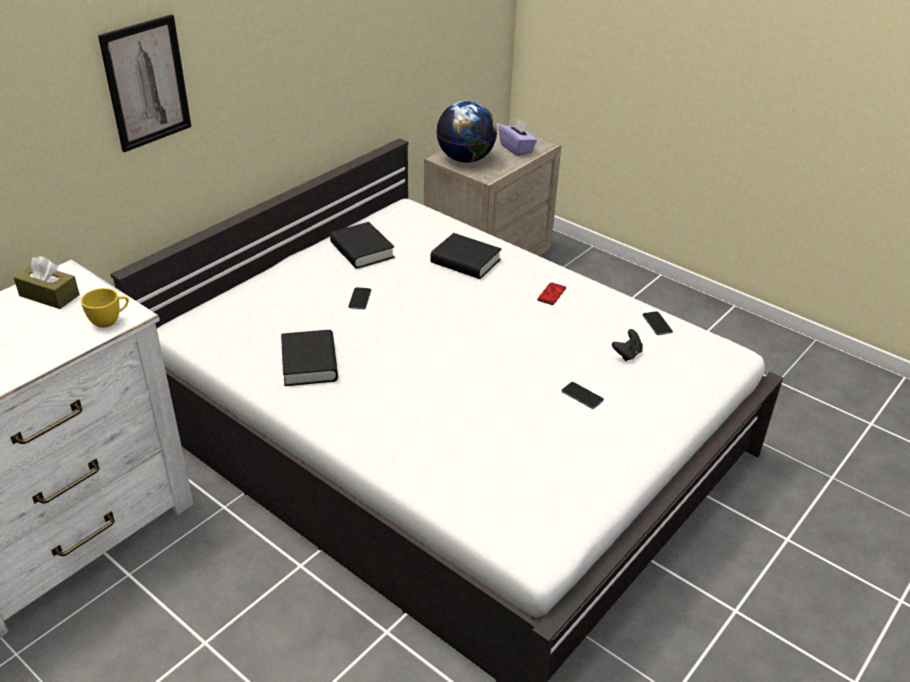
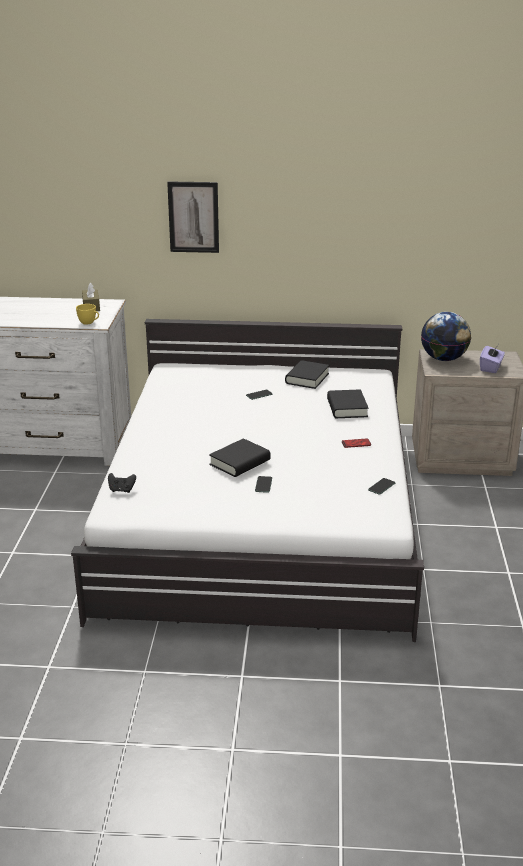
camera: 55 degrees right, 10 degrees down
black book [281,330,338,386] -> black book moved to [209,438,270,477]
black game controller [612,329,643,361] -> black game controller moved to [108,473,136,493]

